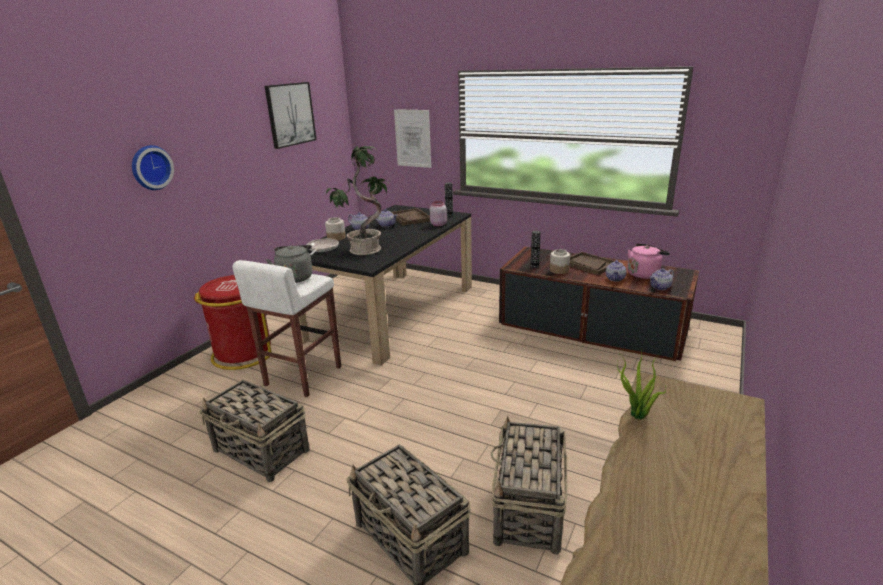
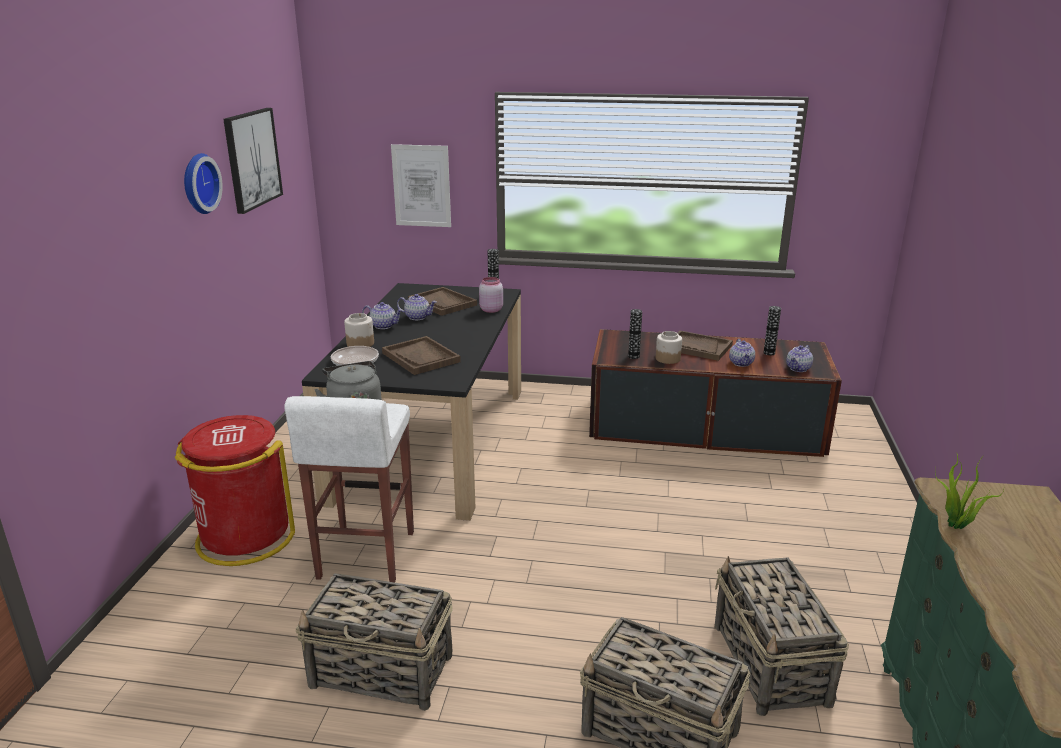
camera: 20 degrees left, 0 degrees up
wall clock [132,145,174,190] -> wall clock moved to [184,153,223,214]
potted plant [326,146,389,255] -> brown tray [382,336,461,375]
pink kettle [627,243,670,279] -> vase [764,306,781,355]

